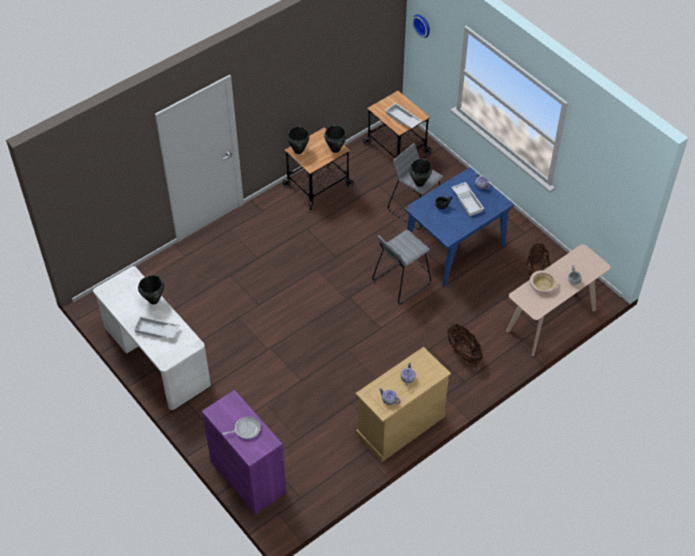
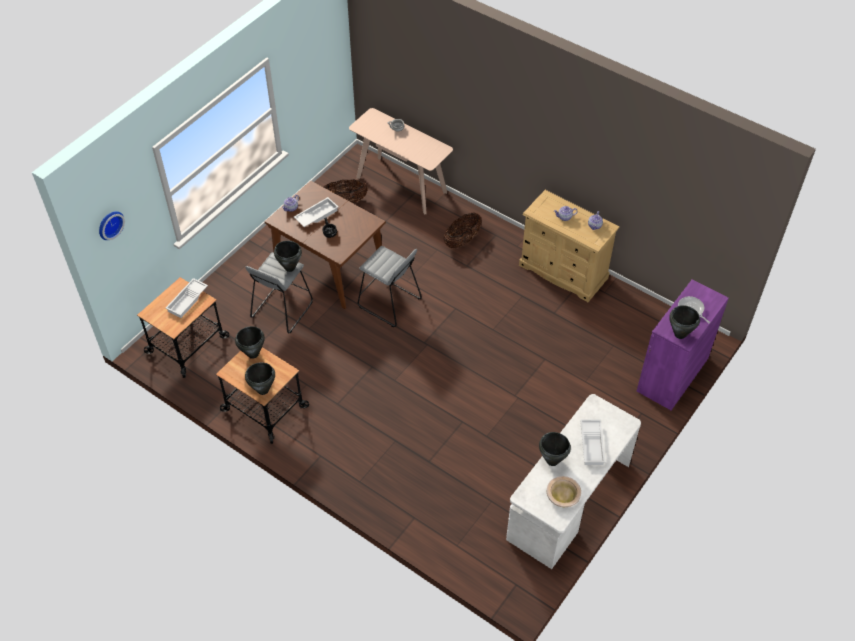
camera: 105 degrees left, 0 degrees up
blue dining table [404,167,514,286] -> brown dining table [265,181,386,309]
beige bowl [530,270,557,293] -> beige bowl moved to [547,476,581,507]
none -> black cooking pot [669,305,700,339]

